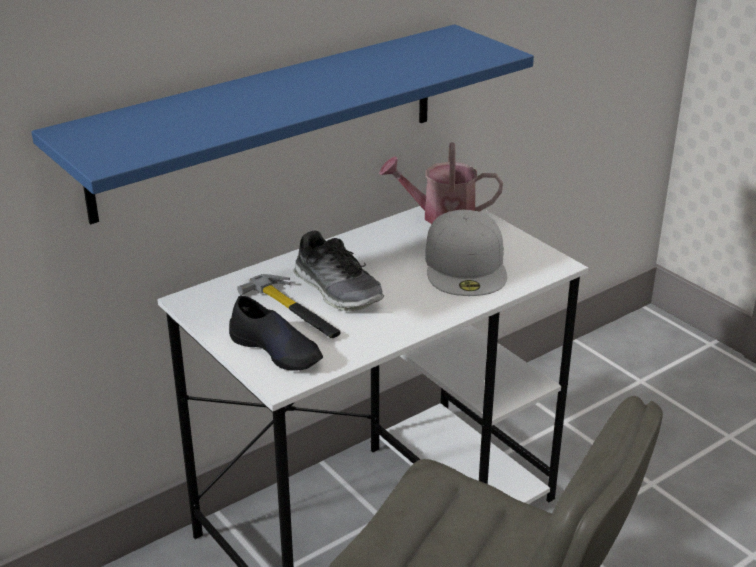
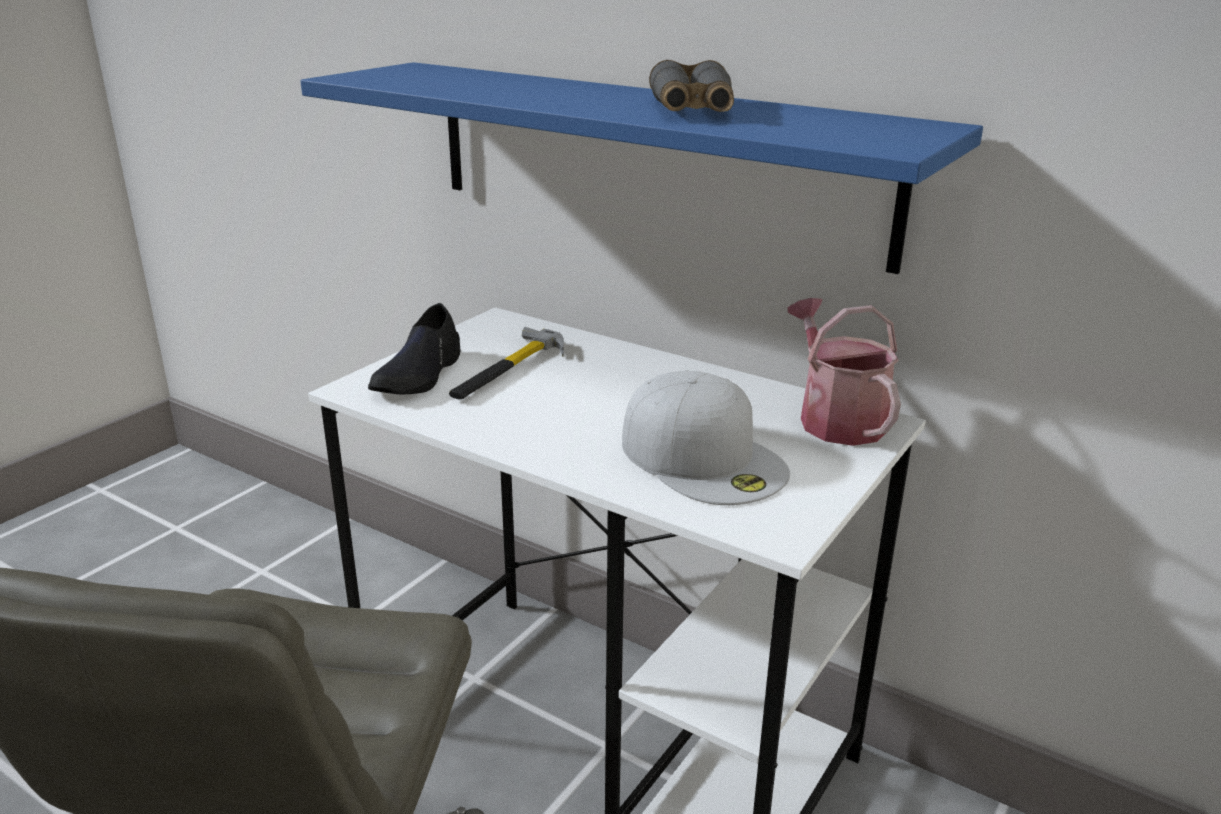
camera: 70 degrees right, 5 degrees down
shoe [294,231,384,311] -> none
white cap [425,210,507,296] -> white cap turned 105 degrees counterclockwise [622,370,790,505]
none -> grey binoculars [649,60,734,112]

